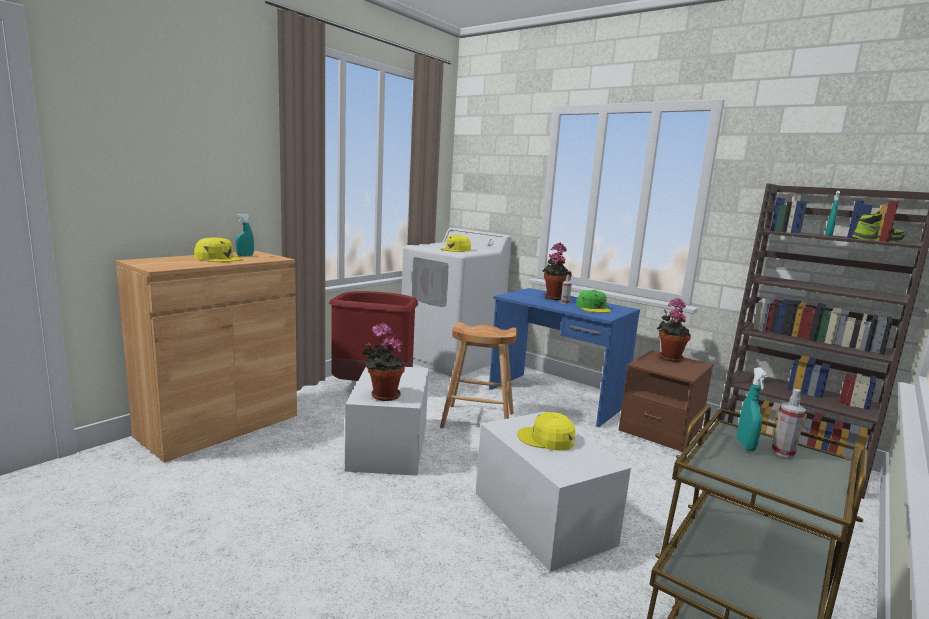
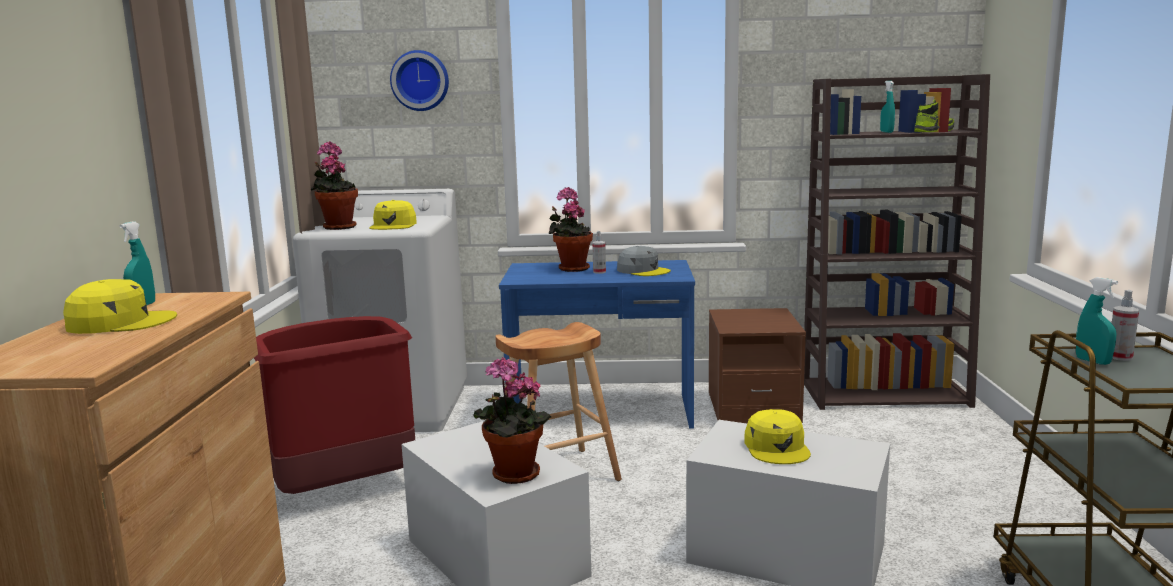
camera: 35 degrees left, 0 degrees up
yellow cap [517,412,576,451] -> yellow cap turned 75 degrees counterclockwise [744,409,811,464]
green cap [576,290,611,313] -> grey cap [617,246,671,276]
potted plant [657,298,691,362] -> potted plant moved to [311,141,358,230]
none -> wall clock [390,50,449,111]

